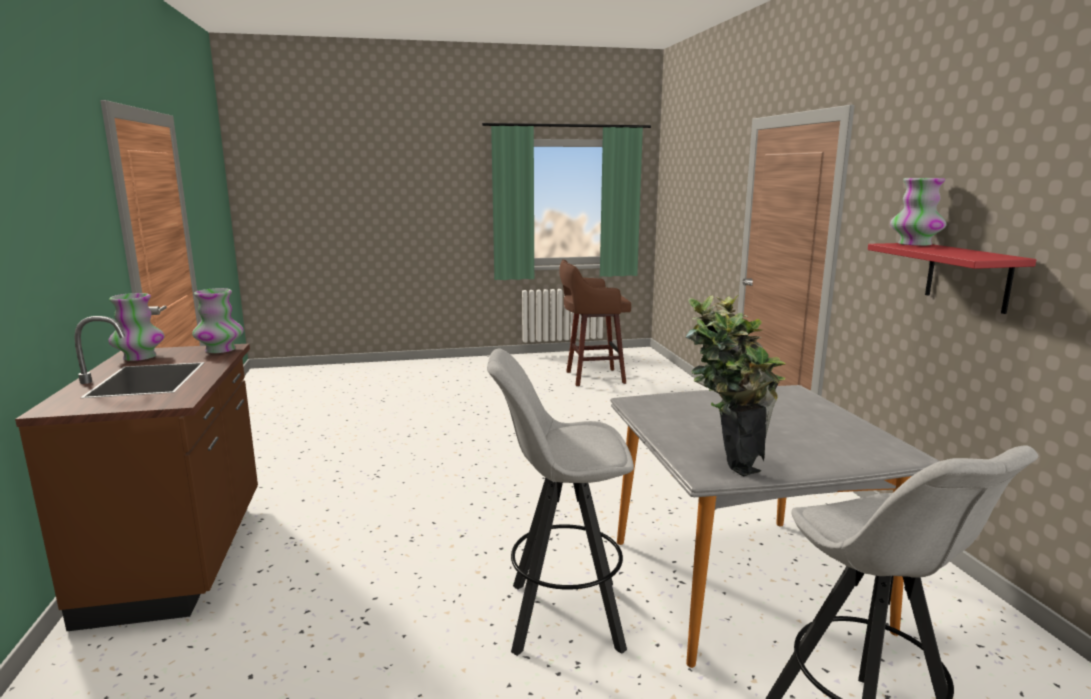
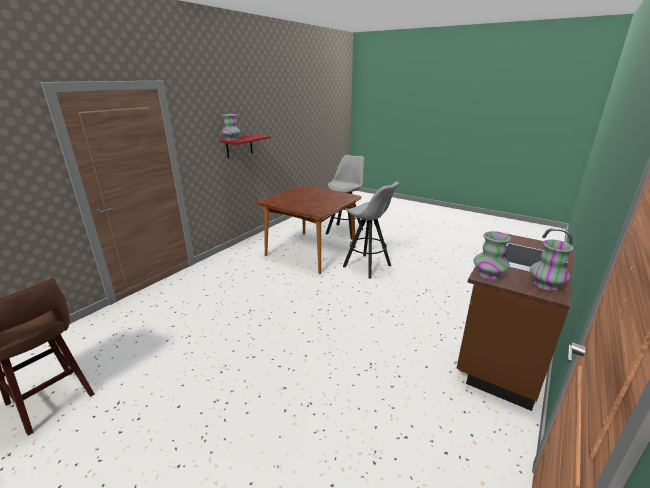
camera: 135 degrees left, 10 degrees up
grey dining table [610,385,939,668] -> brown dining table [256,185,362,274]
potted plant [686,294,786,476] -> none

